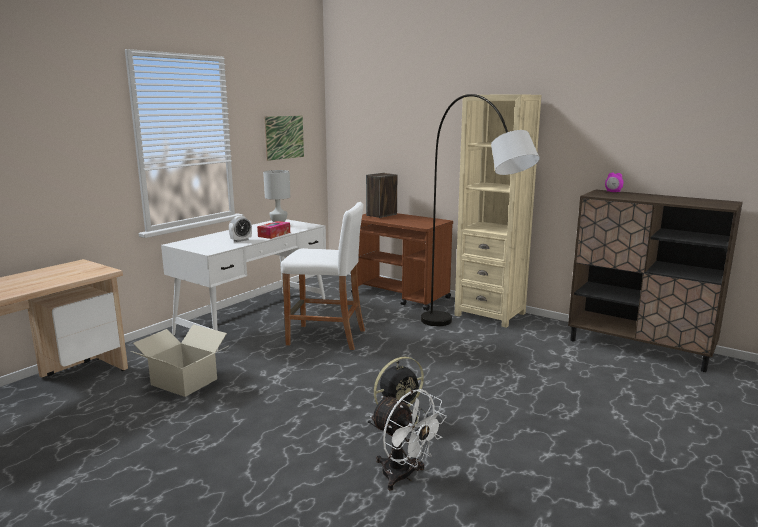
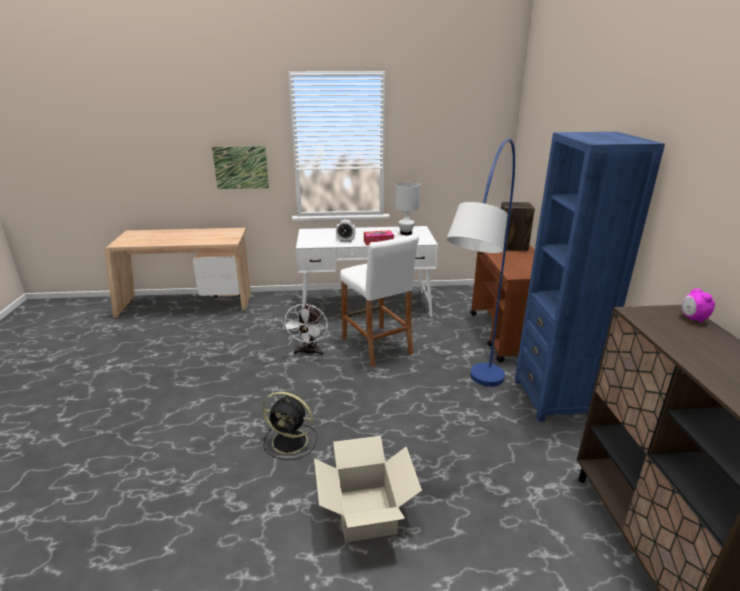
camera: 50 degrees right, 10 degrees up
cardboard box [131,325,228,397] -> cardboard box moved to [314,436,422,542]
picture [265,116,304,161] -> picture moved to [212,146,269,189]
white fan [370,389,446,491] -> white fan moved to [283,304,328,356]
grey floor lamp [421,94,540,326] -> blue floor lamp [446,138,515,386]
beige bookcase [454,94,541,328] -> blue bookcase [515,132,665,422]

